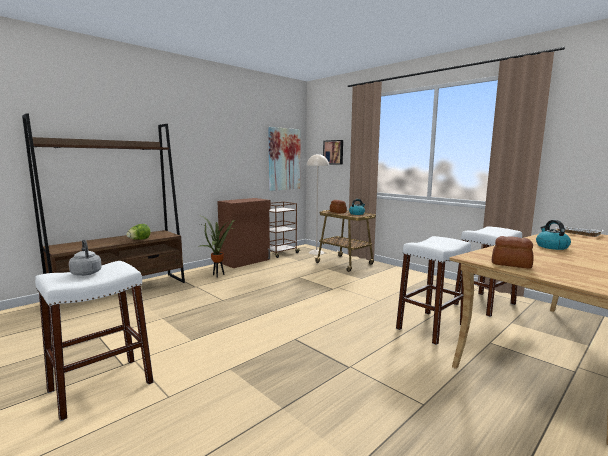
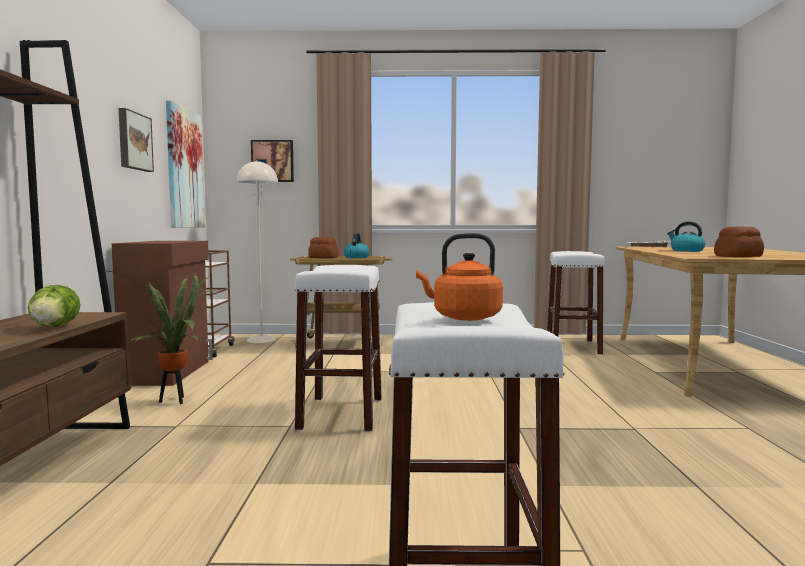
camera: 45 degrees left, 5 degrees down
grey kettle [69,239,102,276] -> orange kettle [416,233,503,321]
white stool [396,236,471,345] -> white stool moved to [295,265,382,431]
none -> picture [119,108,154,172]

